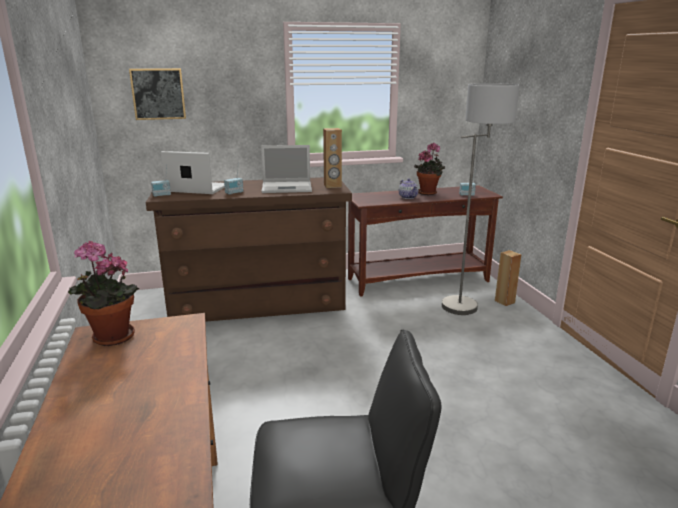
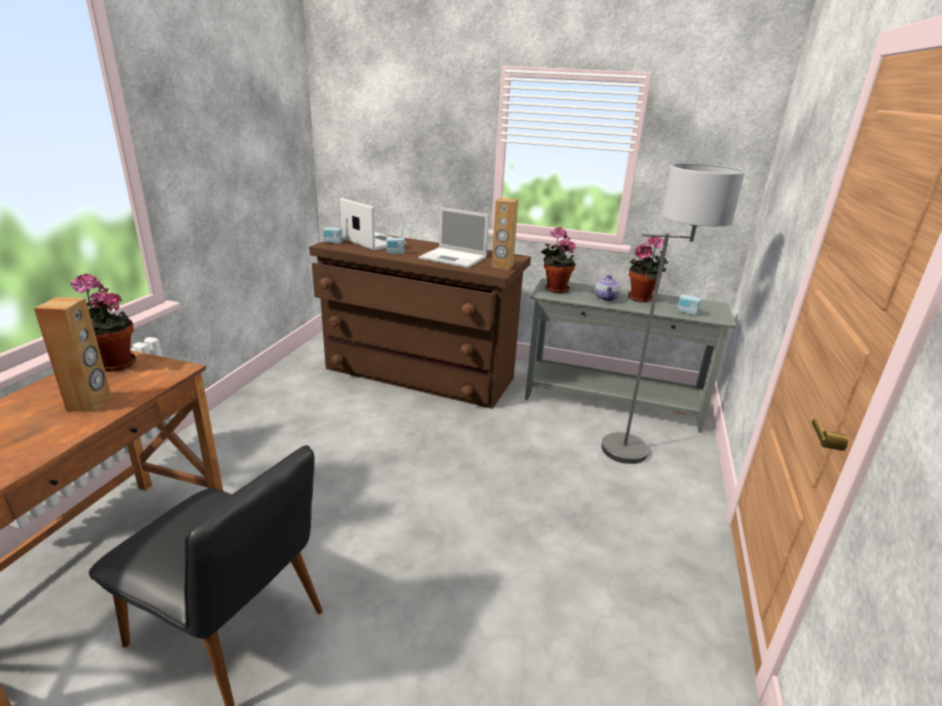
camera: 30 degrees right, 5 degrees up
picture [129,68,186,120] -> none
brown console table [348,185,503,297] -> grey console table [525,278,736,433]
brown speaker [495,250,521,306] -> brown speaker moved to [34,297,112,412]
none -> potted plant [541,227,576,293]

